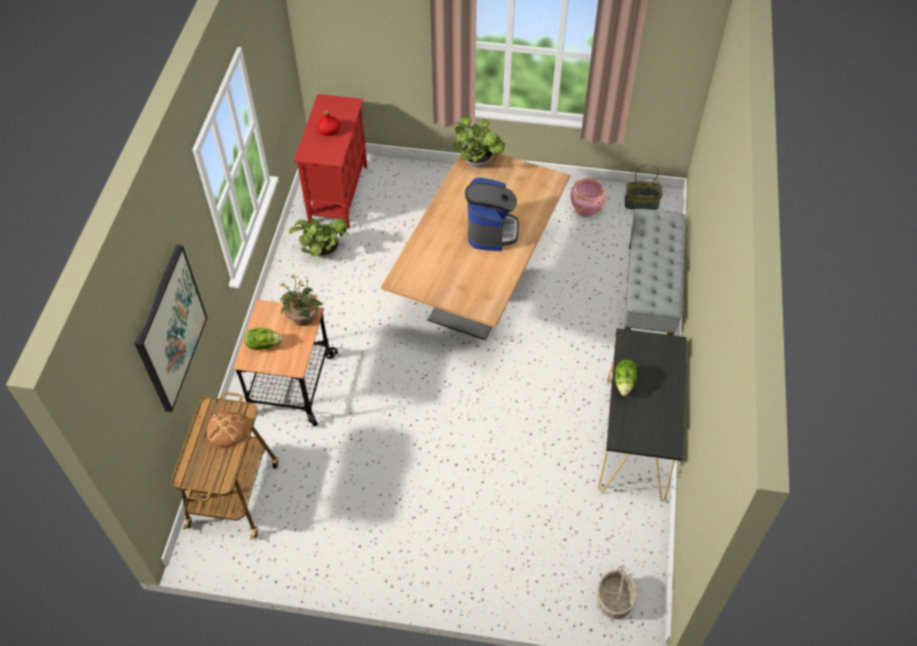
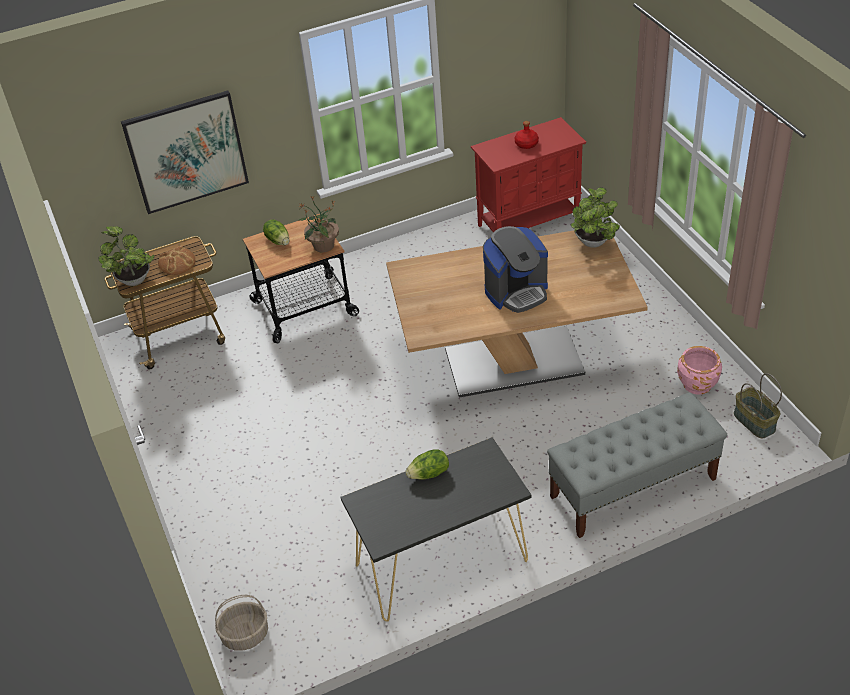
camera: 60 degrees right, 10 degrees down
potted plant [289,218,347,258] -> potted plant moved to [98,226,155,286]

